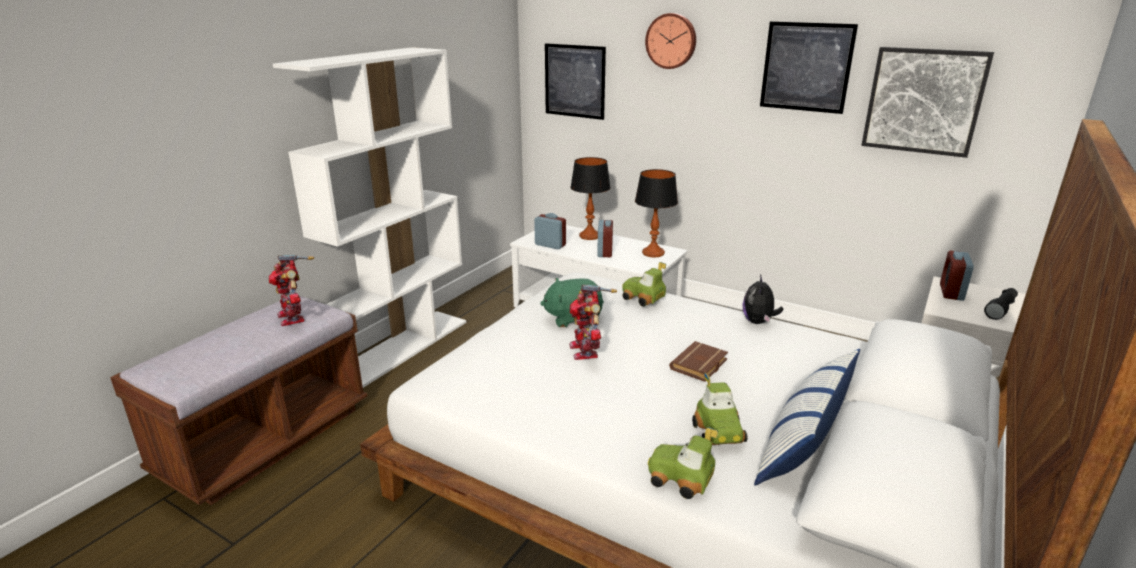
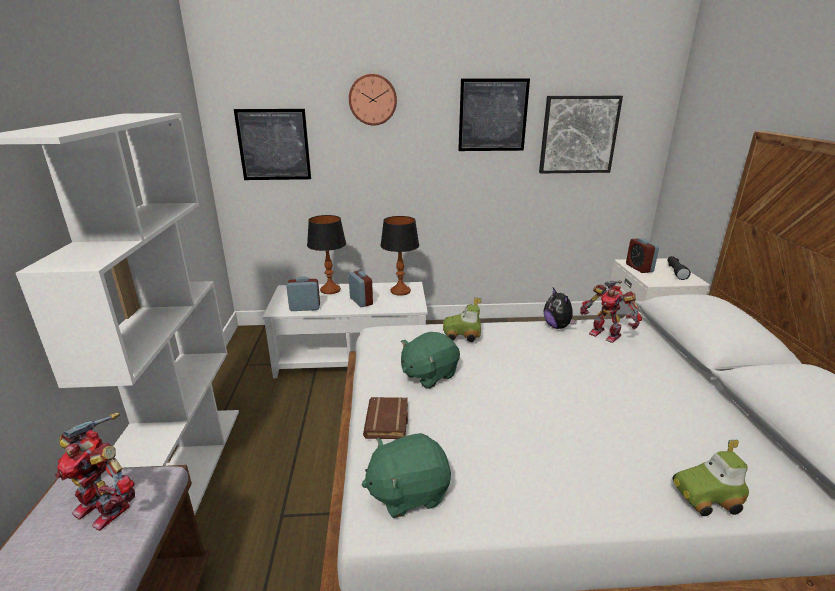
camera: 35 degrees left, 0 degrees up
toy robot [569,284,617,360] -> toy robot moved to [580,280,642,343]
brown book [669,341,728,382] -> brown book moved to [363,397,408,439]
toy car [692,373,748,445] -> none
pillow [754,349,860,486] -> none
none -> green plush toy [361,433,451,518]

